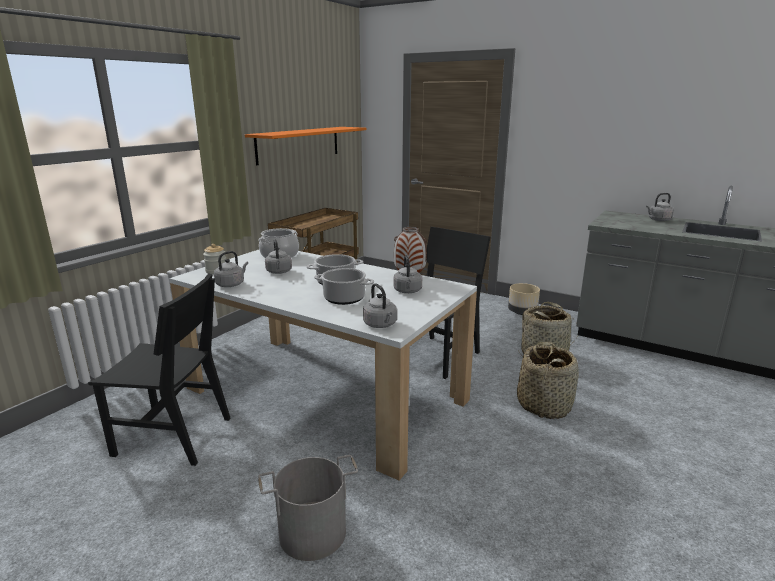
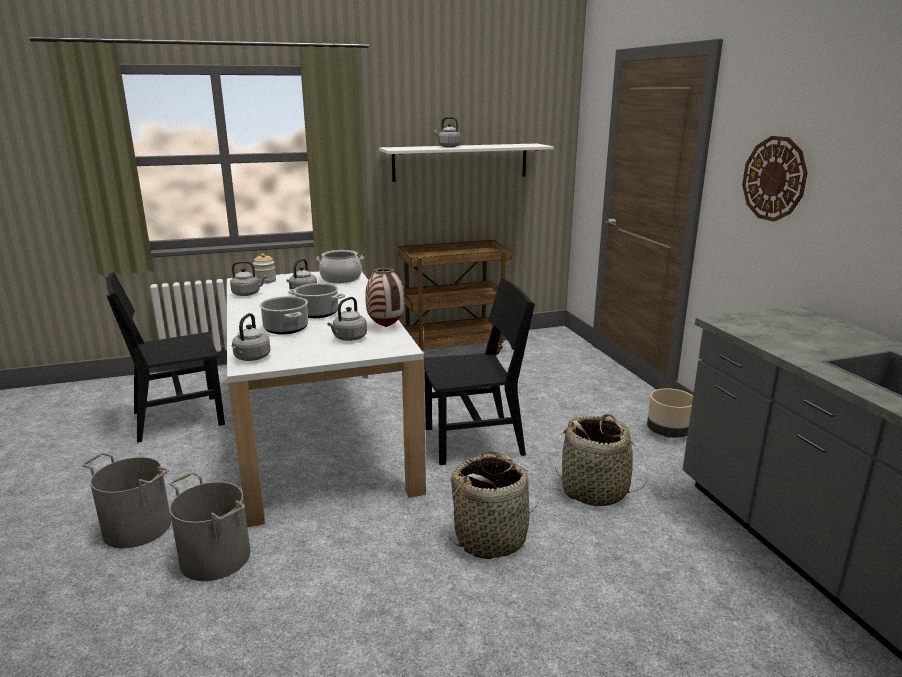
camera: 40 degrees right, 0 degrees up
black chair [88,273,231,466] -> black chair turned 105 degrees clockwise [106,272,225,443]
orange shelf [245,127,366,165] -> white shelf [379,144,554,182]
grey kettle [646,193,674,221] -> grey kettle moved to [434,117,461,147]
none -> grey bucket [169,472,250,581]
none -> wall clock [742,136,808,222]

